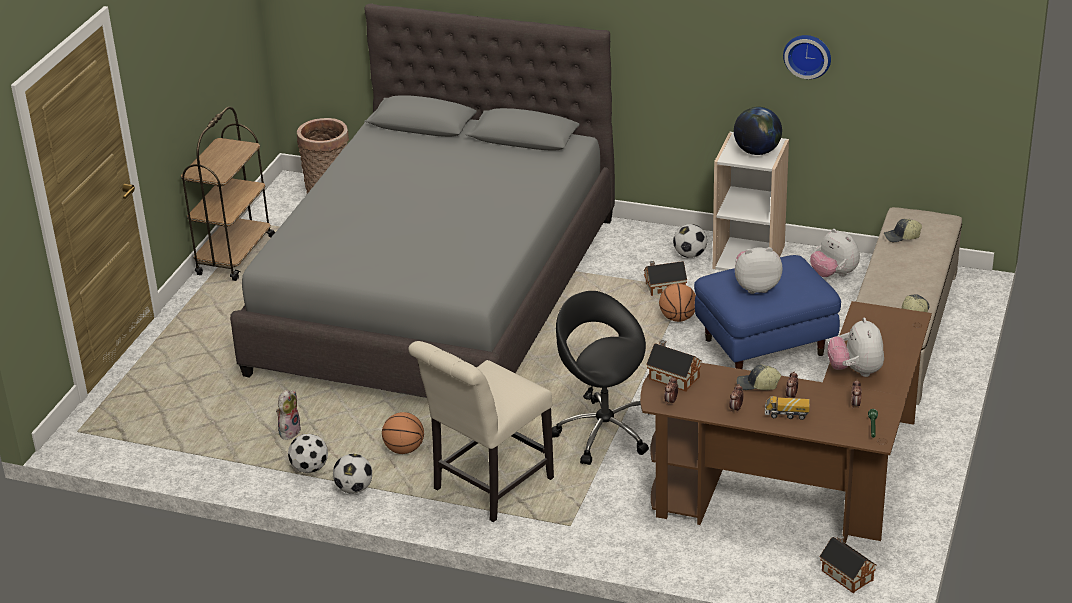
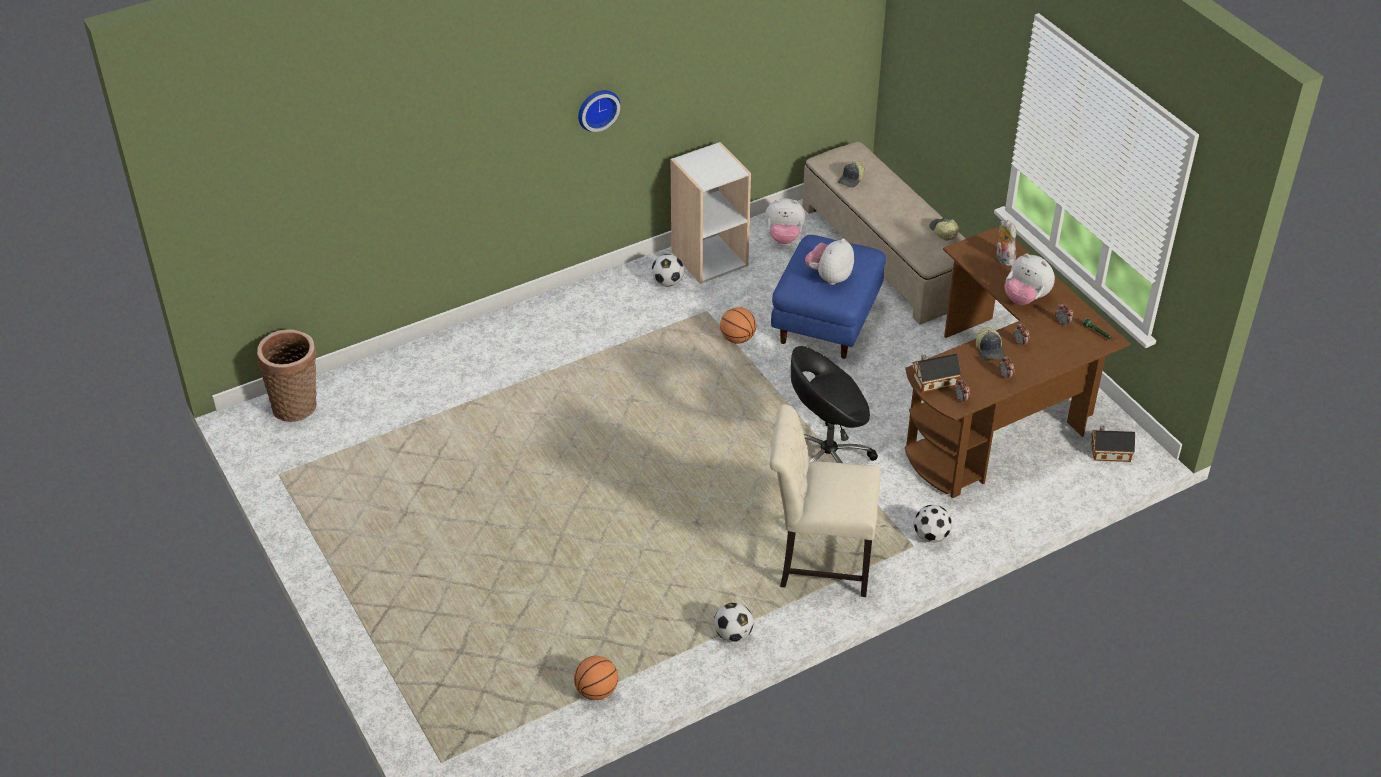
camera: 50 degrees left, 10 degrees up
brown cart [181,107,275,281] -> none
grey bed [230,3,615,398] -> none
plush toy [276,389,301,440] -> plush toy moved to [996,220,1016,266]
football [288,434,328,473] -> football moved to [914,505,952,543]
basketball [382,412,424,454] -> basketball moved to [574,656,618,700]
beige chair [408,341,554,522] -> beige chair turned 105 degrees clockwise [769,404,880,597]
toy house [644,261,687,296] -> none
globe [734,107,782,155] -> none
cap [737,364,781,390] -> cap turned 60 degrees counterclockwise [976,327,1004,360]
toy truck [765,396,810,420] -> none
wall clock [783,35,831,79] -> wall clock moved to [578,90,620,132]

